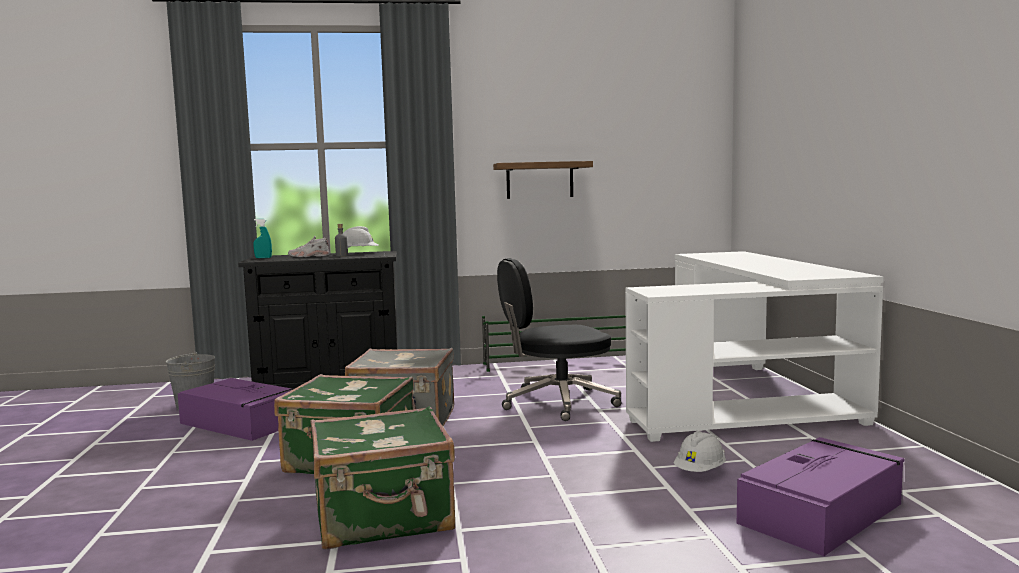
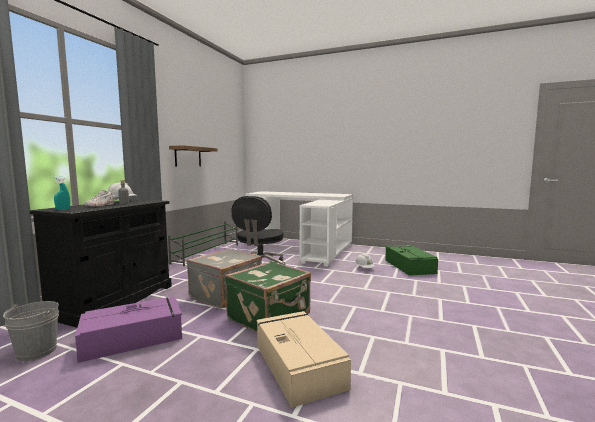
camera: 60 degrees left, 0 degrees up
green suitcase [310,406,455,549] -> none
purple storage box [737,437,905,556] -> green storage box [385,245,438,276]
none -> beige storage box [256,311,351,408]

